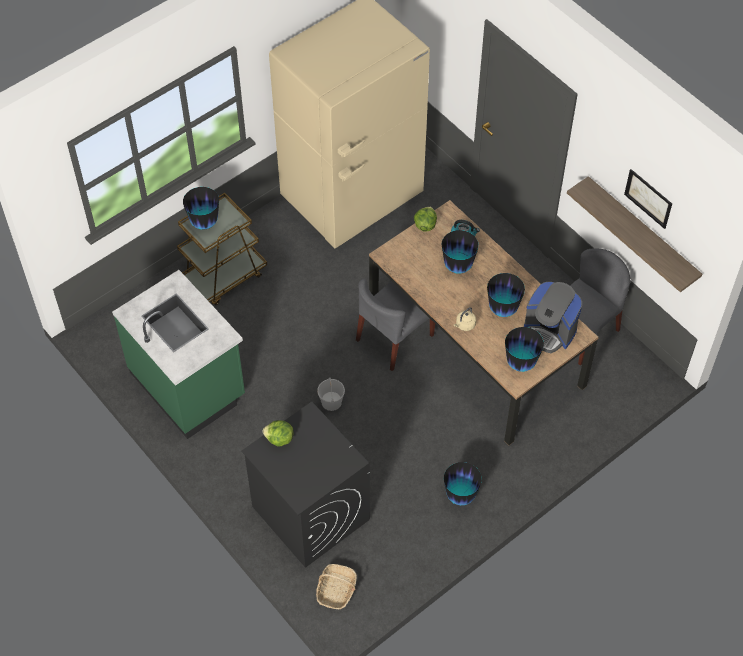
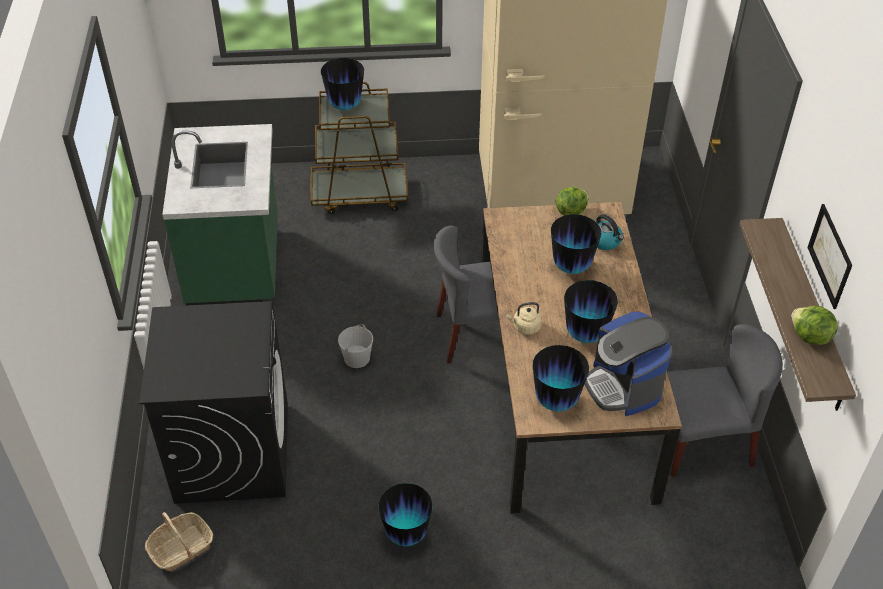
camera: 35 degrees right, 10 degrees down
lettuce [263,420,294,447] -> lettuce moved to [791,306,838,345]

